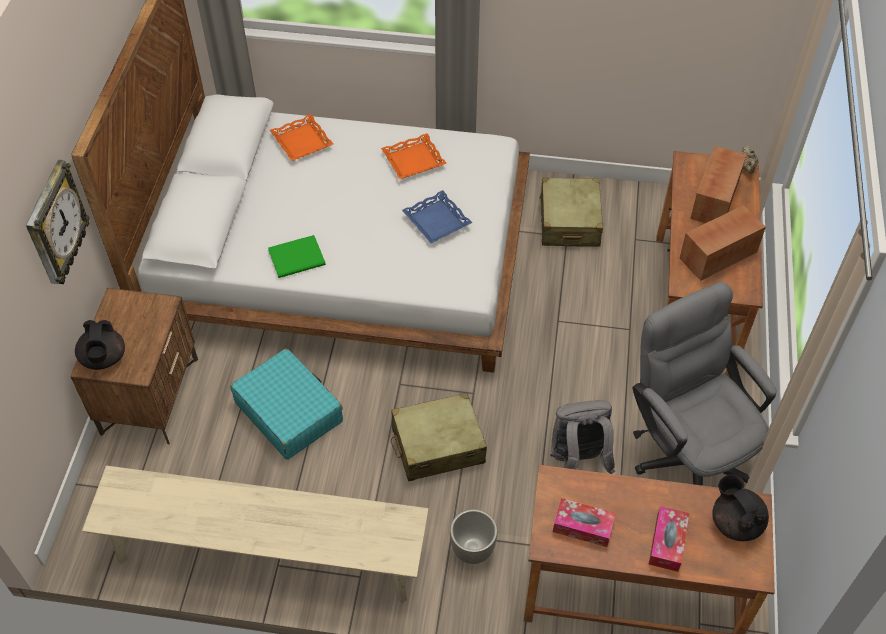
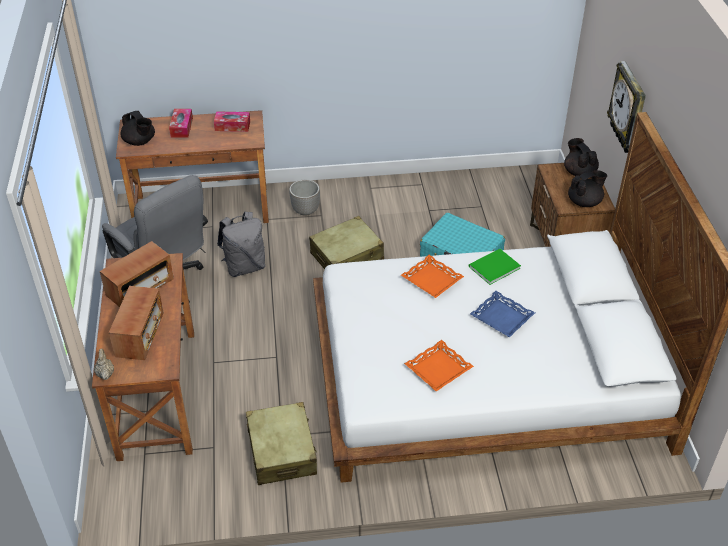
camera: 165 degrees right, 10 degrees down
beige bench [82,466,429,603] -> none
orange tray [270,114,333,161] -> orange tray moved to [401,255,464,298]
blue tray [402,190,472,244] -> blue tray moved to [470,291,535,337]
none -> black teapot [568,170,607,207]

